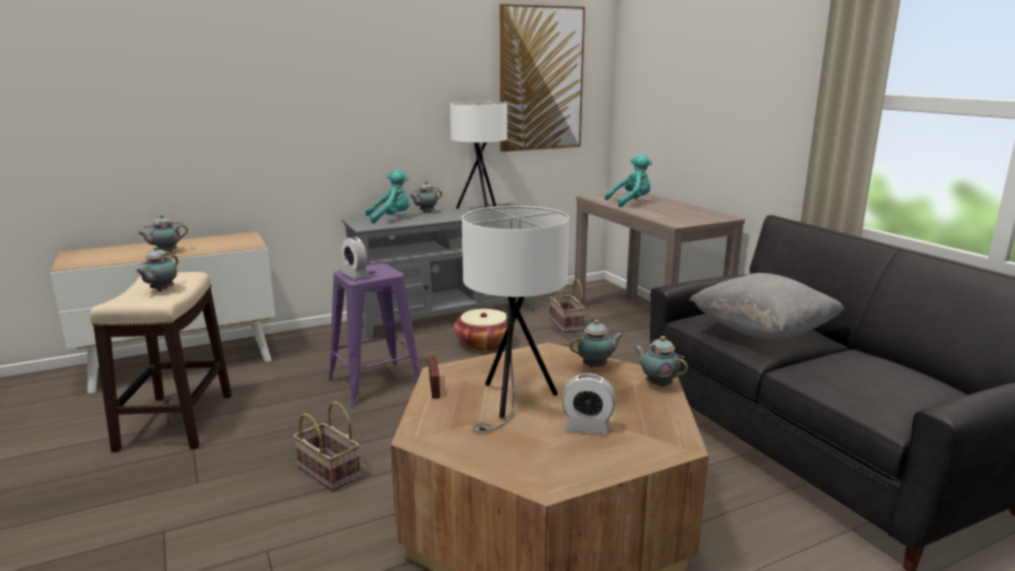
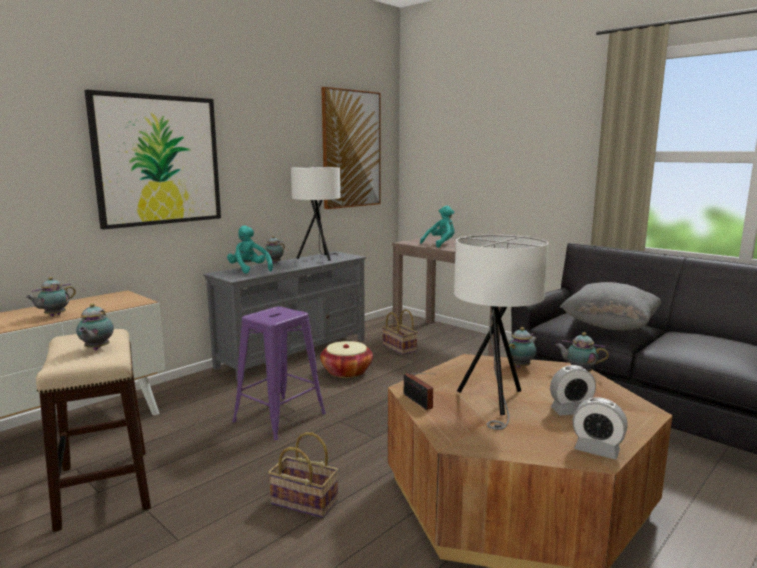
camera: 20 degrees left, 5 degrees down
alarm clock [342,237,370,279] -> alarm clock moved to [572,397,628,459]
turquoise plush toy [365,170,410,224] -> turquoise plush toy turned 90 degrees counterclockwise [227,225,273,274]
none -> picture [85,90,221,230]

